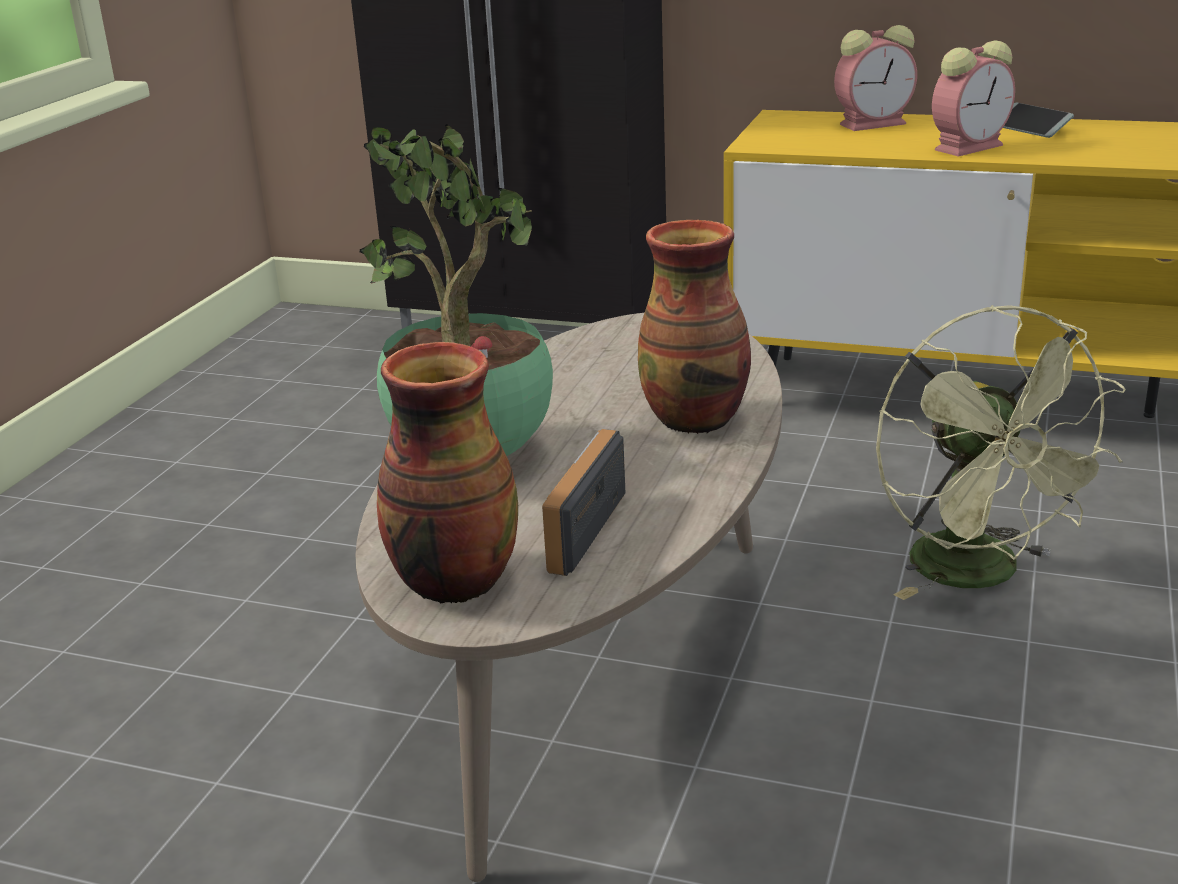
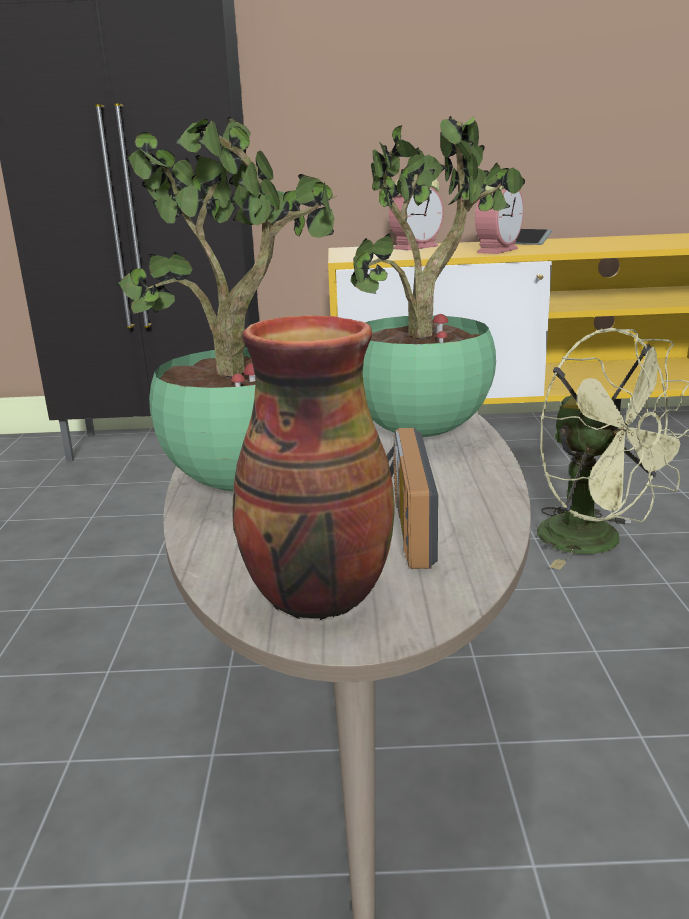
camera: 20 degrees left, 5 degrees down
vase [638,220,751,434] -> potted plant [350,116,525,437]

